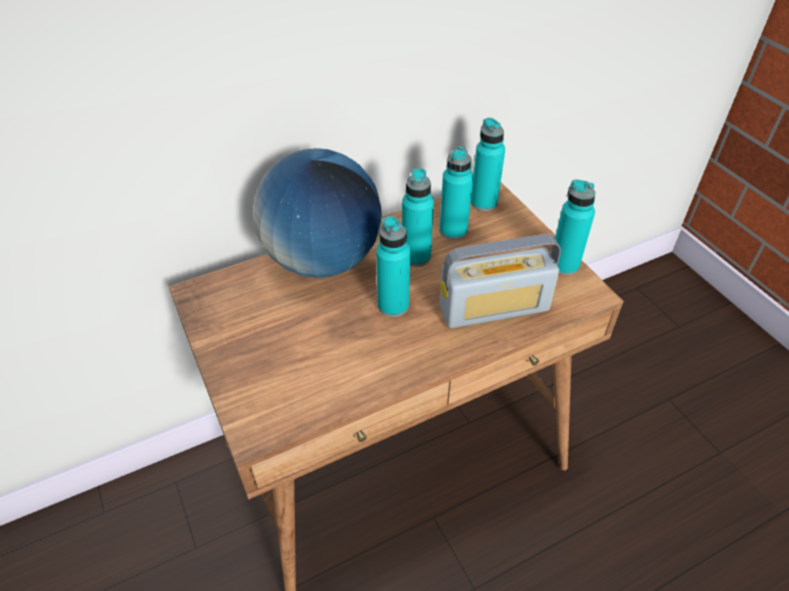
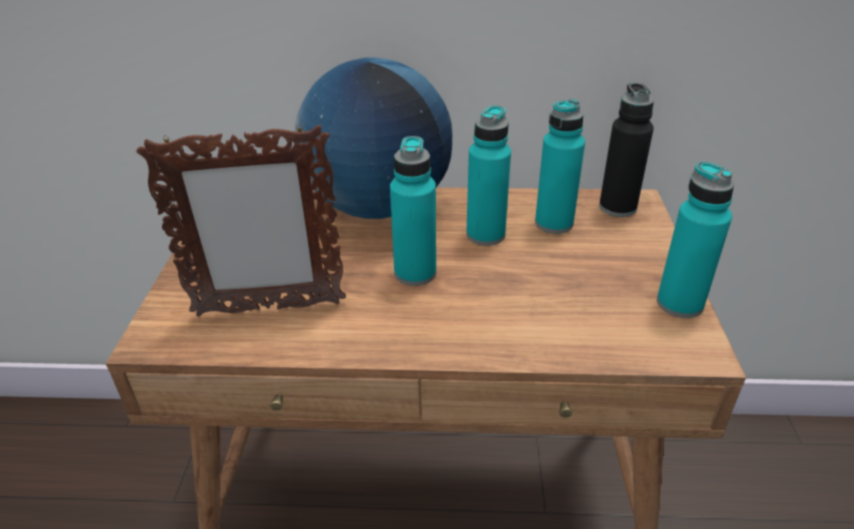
camera: 30 degrees right, 10 degrees down
radio [439,234,561,328] -> none
turquoise bottle [471,118,505,211] -> black bottle [599,83,654,217]
none -> picture frame [136,124,346,317]

